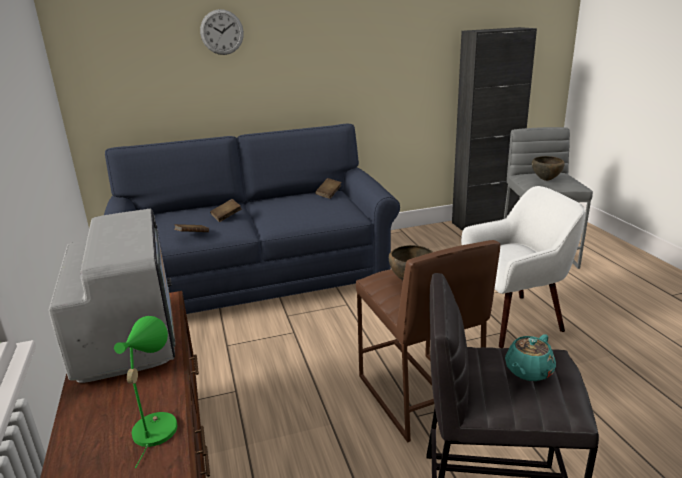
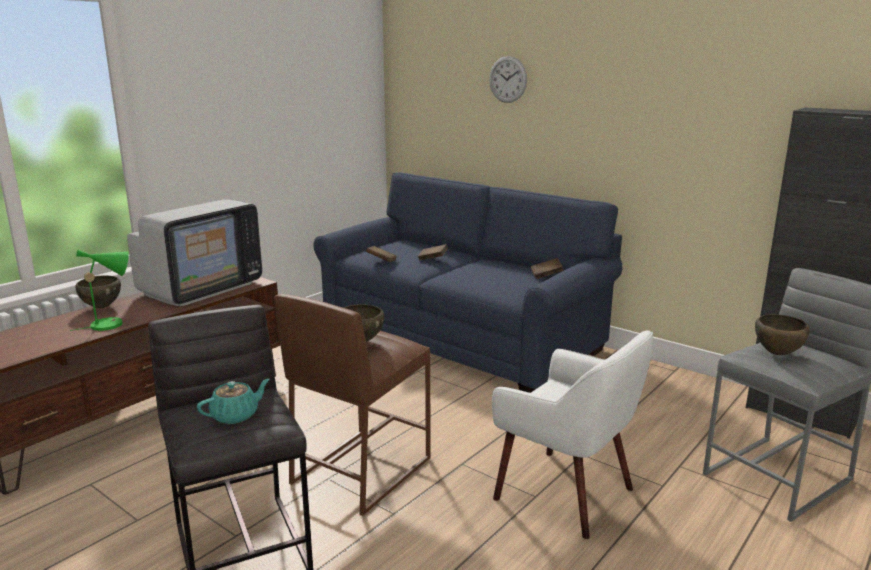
camera: 55 degrees right, 5 degrees down
turquoise teapot [505,334,556,381] -> turquoise teapot turned 135 degrees clockwise [197,379,270,424]
none -> brown bowl [75,275,121,308]

